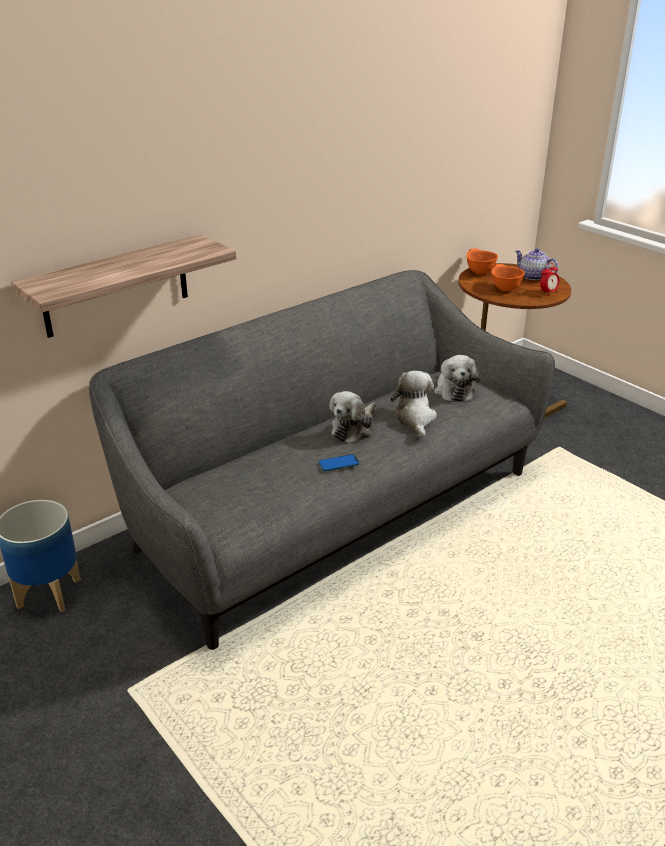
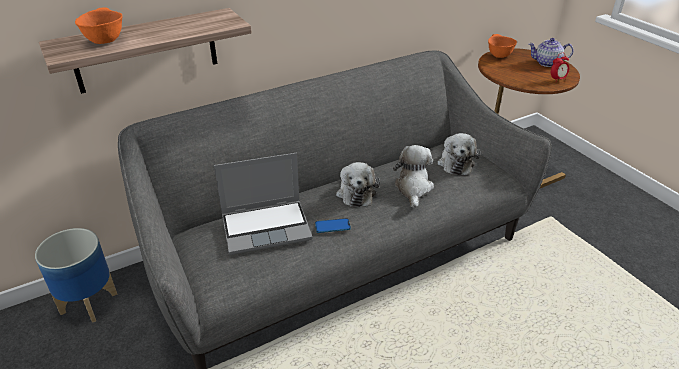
camera: 10 degrees right, 5 degrees up
plush toy [329,391,376,444] -> plush toy turned 45 degrees counterclockwise [336,162,380,207]
orange bowl [492,264,525,291] -> orange bowl moved to [75,8,122,44]
teapot [515,248,558,280] -> teapot turned 45 degrees counterclockwise [529,38,573,67]
none -> laptop [214,153,312,255]

